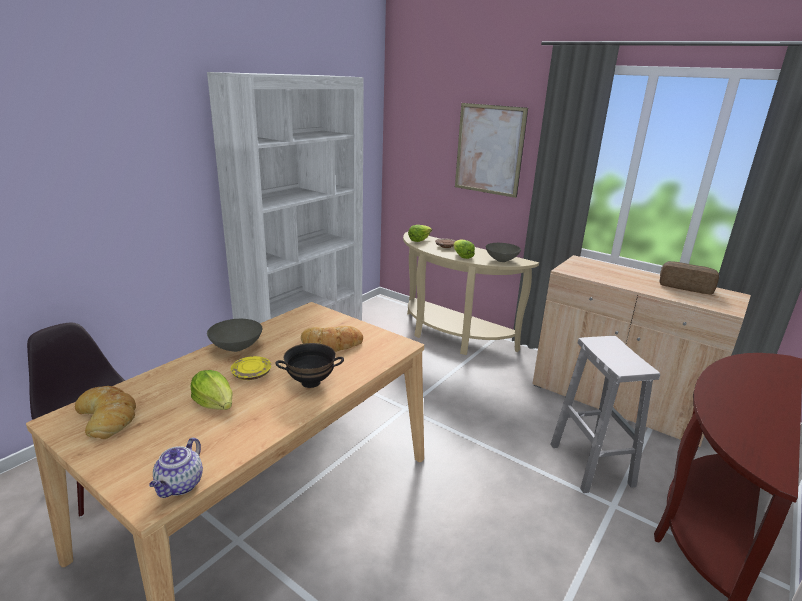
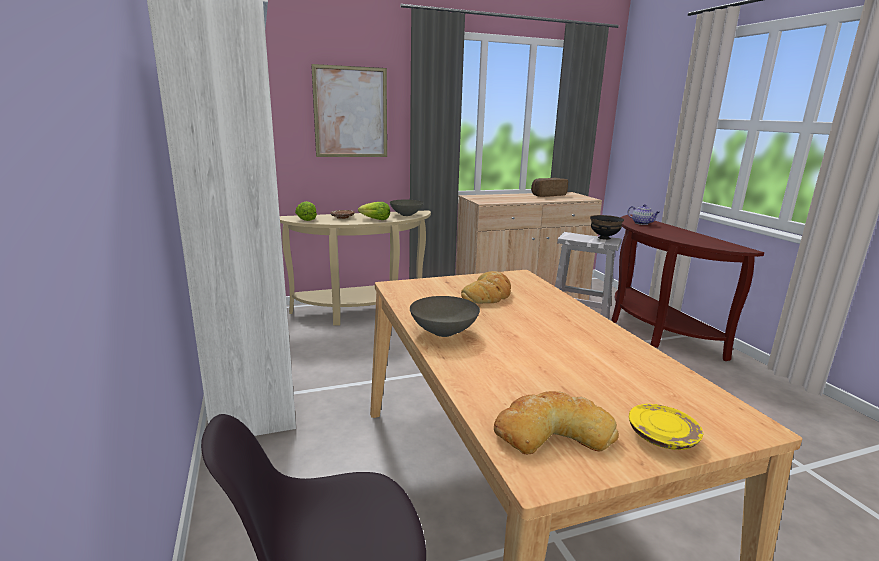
camera: 55 degrees left, 5 degrees down
teapot [149,437,203,498] -> teapot moved to [628,204,660,225]
lettuce [190,370,232,410] -> none
yellow plate [231,356,271,380] -> yellow plate moved to [629,404,703,450]
black bowl [275,343,344,388] -> black bowl moved to [590,215,624,240]

